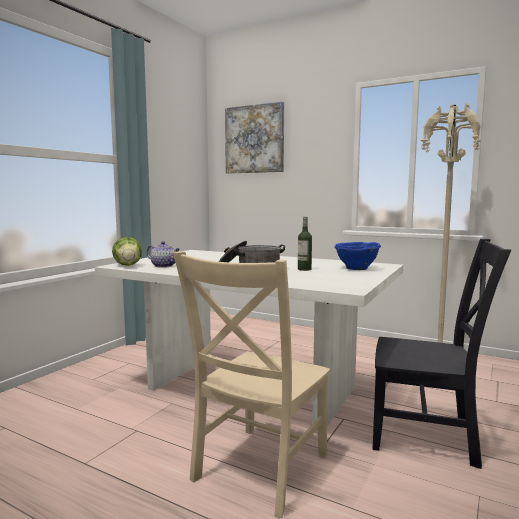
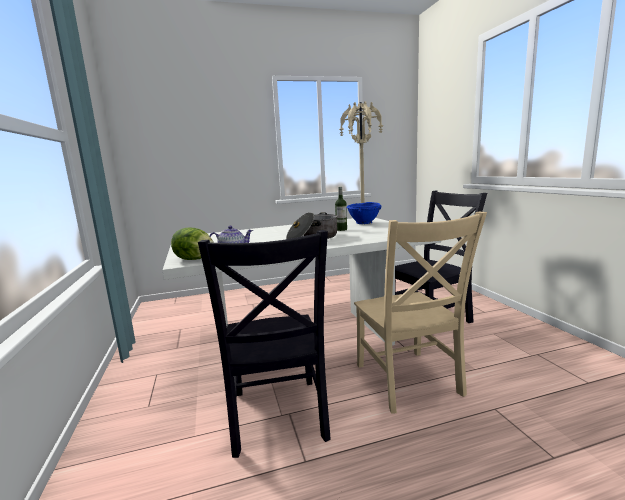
camera: 45 degrees left, 5 degrees up
picture [225,101,284,173] -> none
none -> black chair [198,230,331,458]

